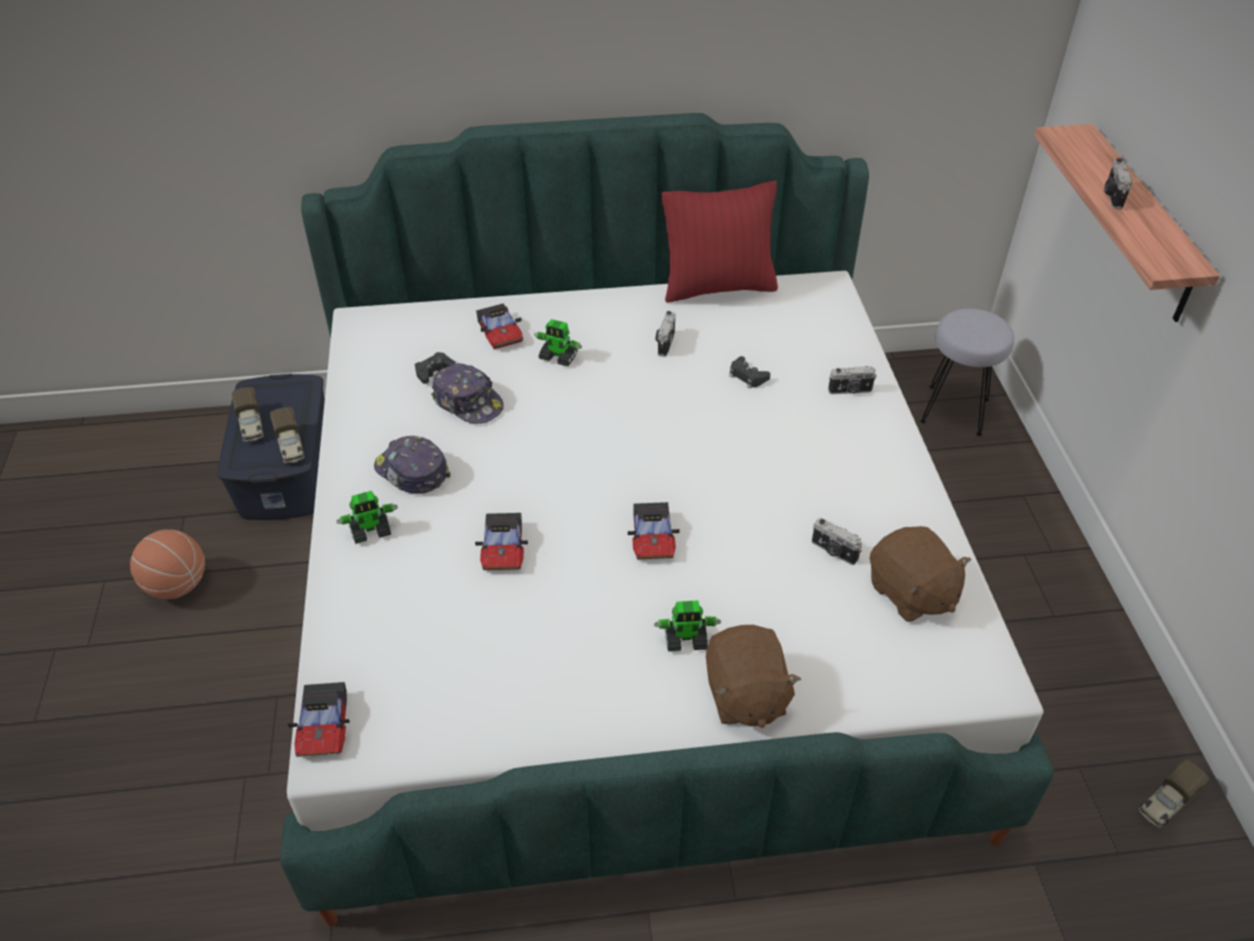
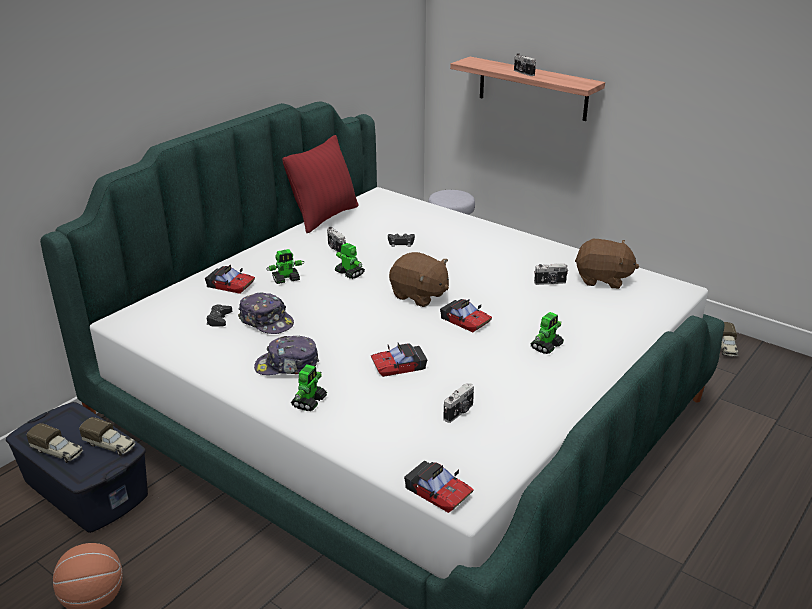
camera: 45 degrees left, 15 degrees down
cap [431,363,504,424] -> cap turned 45 degrees clockwise [238,292,294,334]
toy car [475,513,528,570] -> toy car turned 120 degrees clockwise [371,343,427,377]
brown plush toy [706,625,801,728] -> brown plush toy moved to [389,252,449,307]
camera [828,366,876,394] -> camera moved to [443,383,474,423]
none -> toy robot [335,243,365,279]

